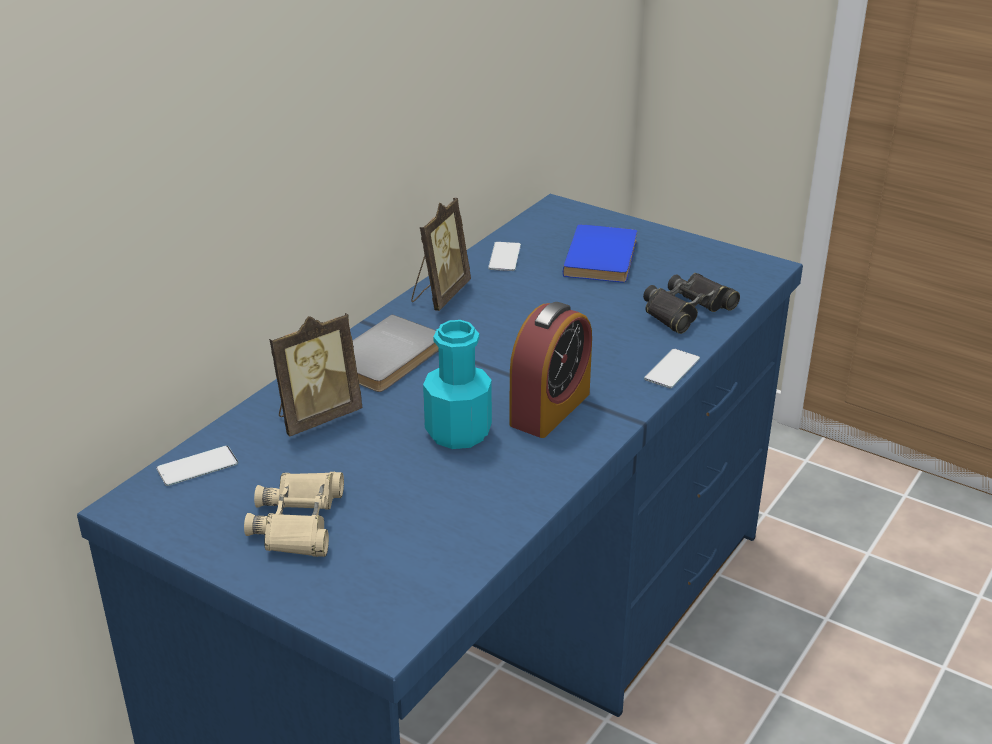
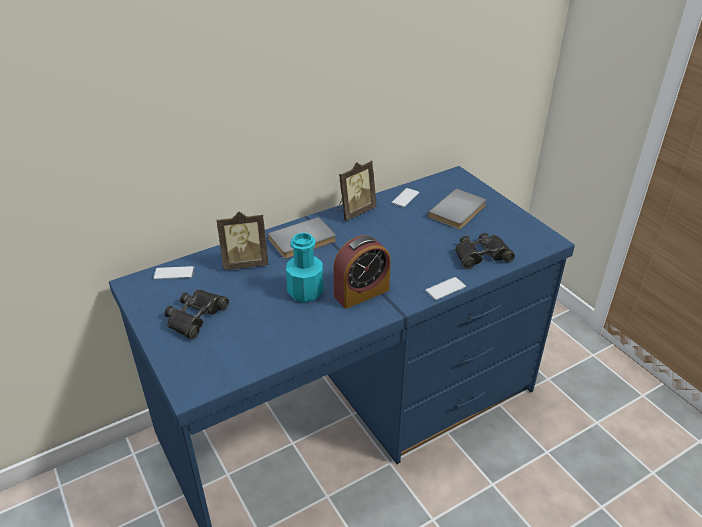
camera: 25 degrees right, 5 degrees up
beige binoculars [244,472,344,557] -> black binoculars [164,290,229,340]
blue book [563,224,637,282] -> grey book [428,188,486,229]

